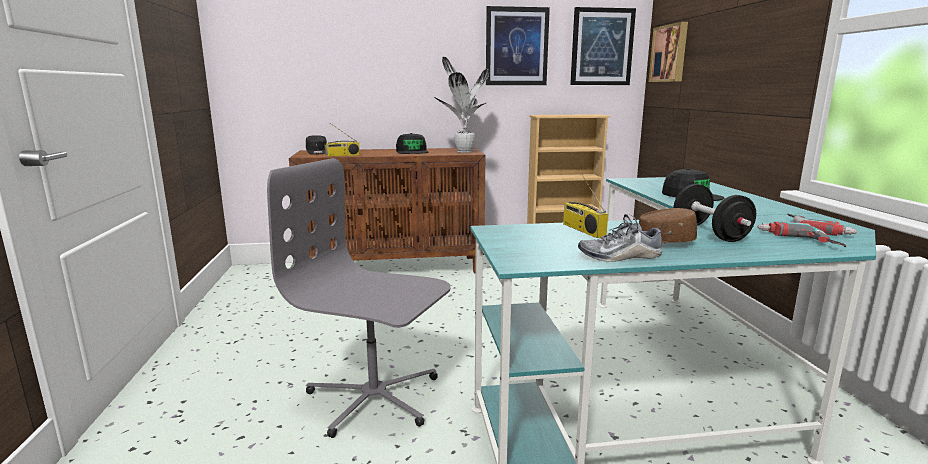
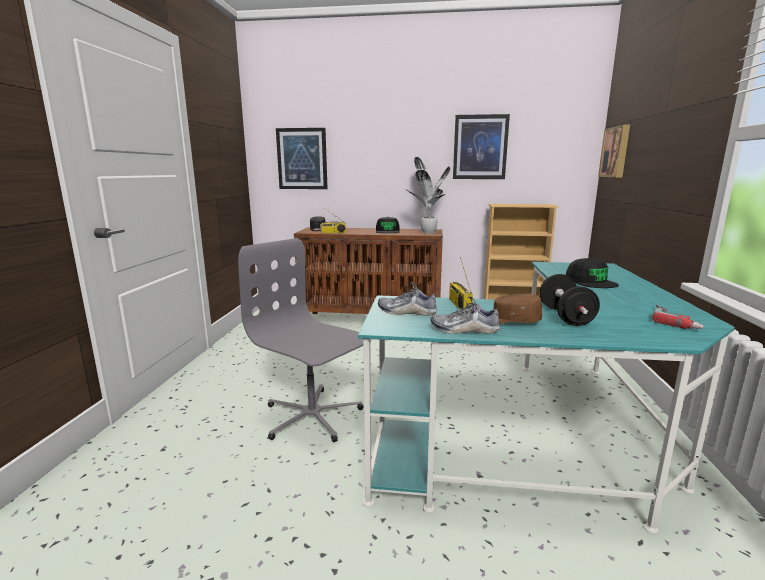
camera: 15 degrees right, 0 degrees up
picture [570,7,636,85] -> picture moved to [276,128,328,189]
power drill [757,222,846,247] -> none
none -> shoe [378,282,437,316]

